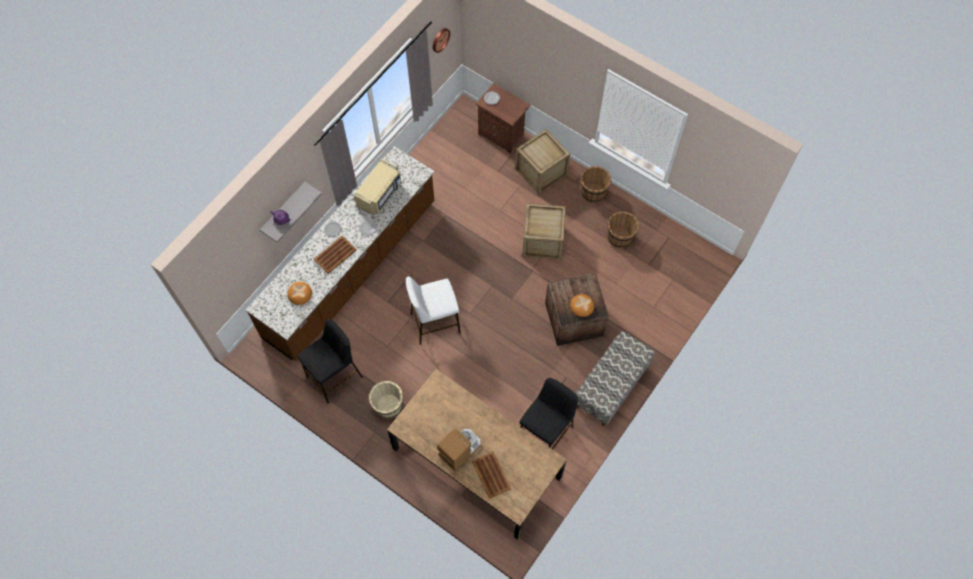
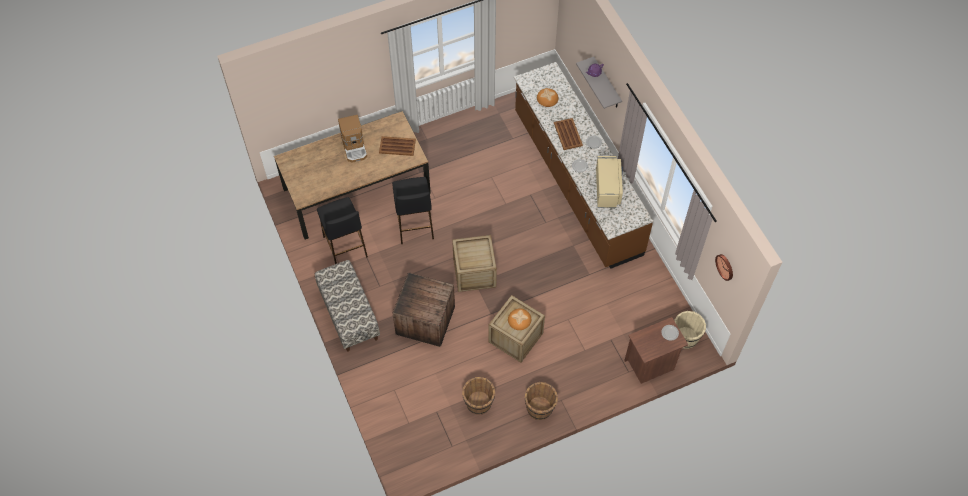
camera: 120 degrees right, 5 degrees down
black stool [297,319,363,404] -> black stool moved to [392,177,434,244]
beige microwave [354,159,401,215] -> beige microwave turned 150 degrees counterclockwise [596,156,623,208]
beige bucket [369,381,403,418] -> beige bucket moved to [674,311,706,349]
white stool [406,276,461,345] -> none
brown tray [472,452,511,499] -> brown tray moved to [379,136,416,156]
crate [515,129,570,194] -> crate moved to [452,235,497,292]
bread [570,294,594,317] -> bread moved to [508,308,531,330]

